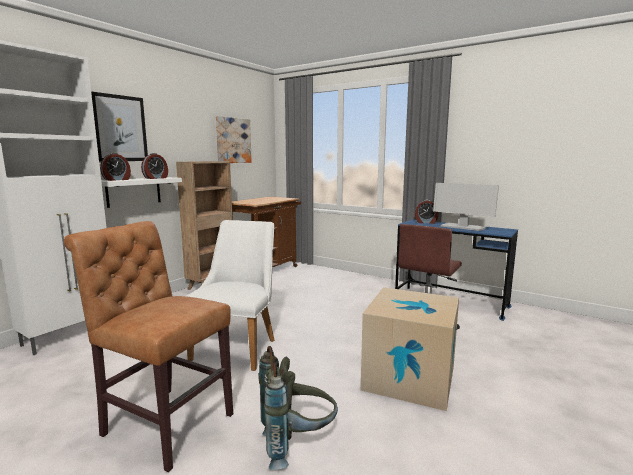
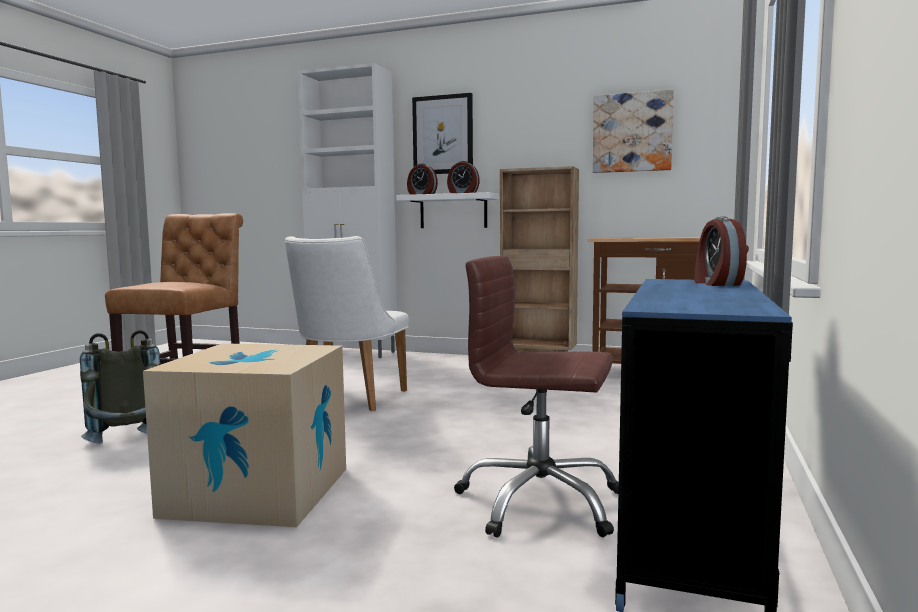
camera: 75 degrees right, 5 degrees down
white chair [187,220,275,371] -> white chair turned 105 degrees clockwise [285,236,409,411]
monitor [433,183,499,231] -> none

